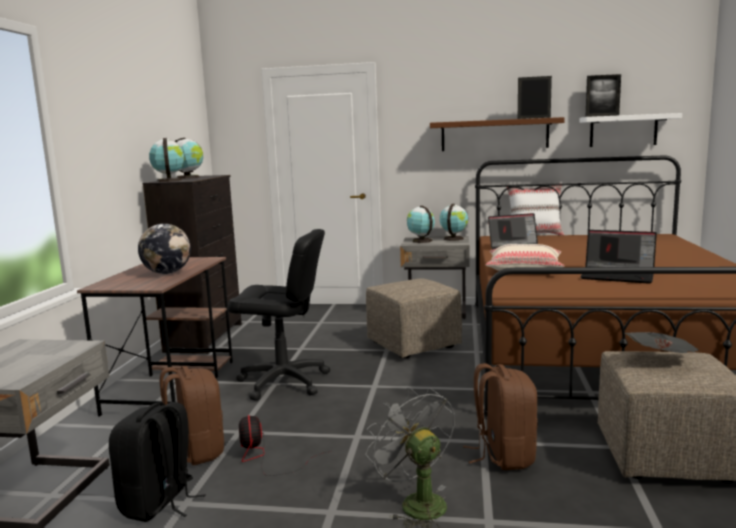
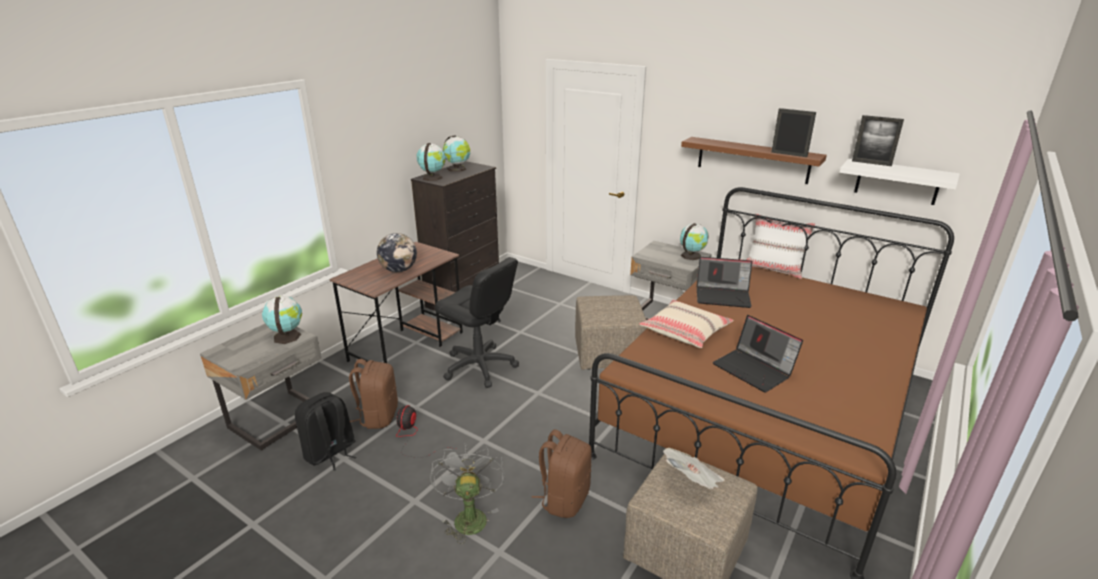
camera: 25 degrees right, 15 degrees up
globe [407,206,435,243] -> globe moved to [262,296,302,344]

